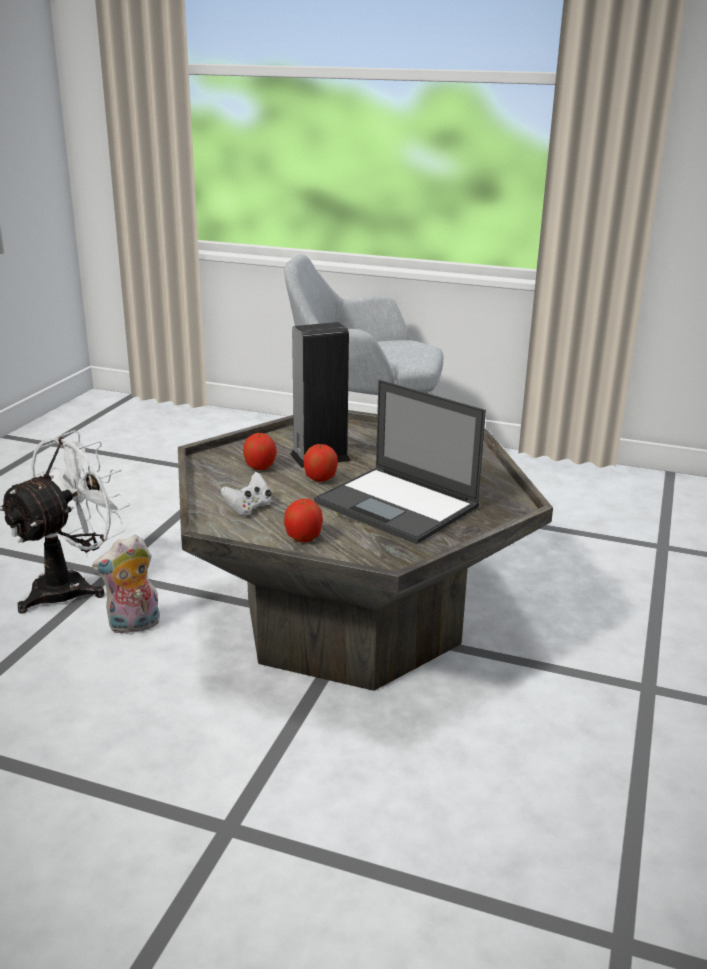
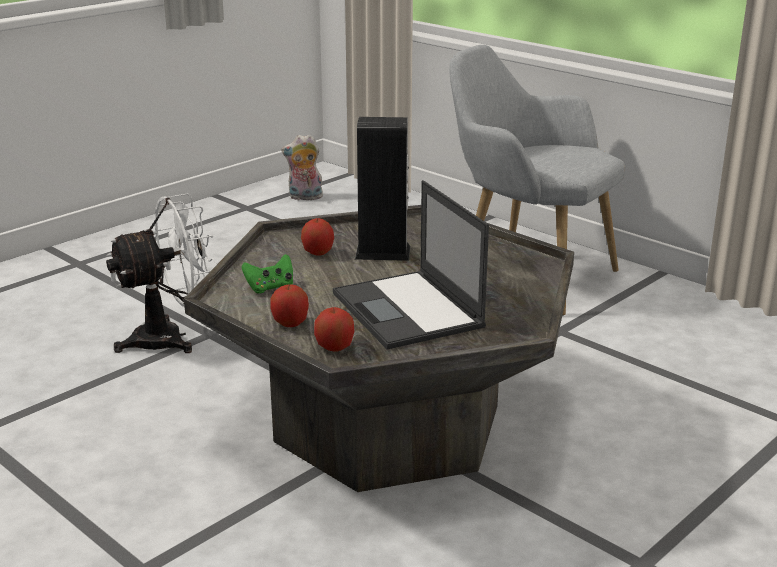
camera: 25 degrees right, 0 degrees up
plush toy [92,535,160,635] -> plush toy moved to [281,134,323,200]
white game controller [221,472,271,516] -> green game controller [242,254,293,293]
apple [304,444,338,482] -> apple moved to [314,307,354,352]

